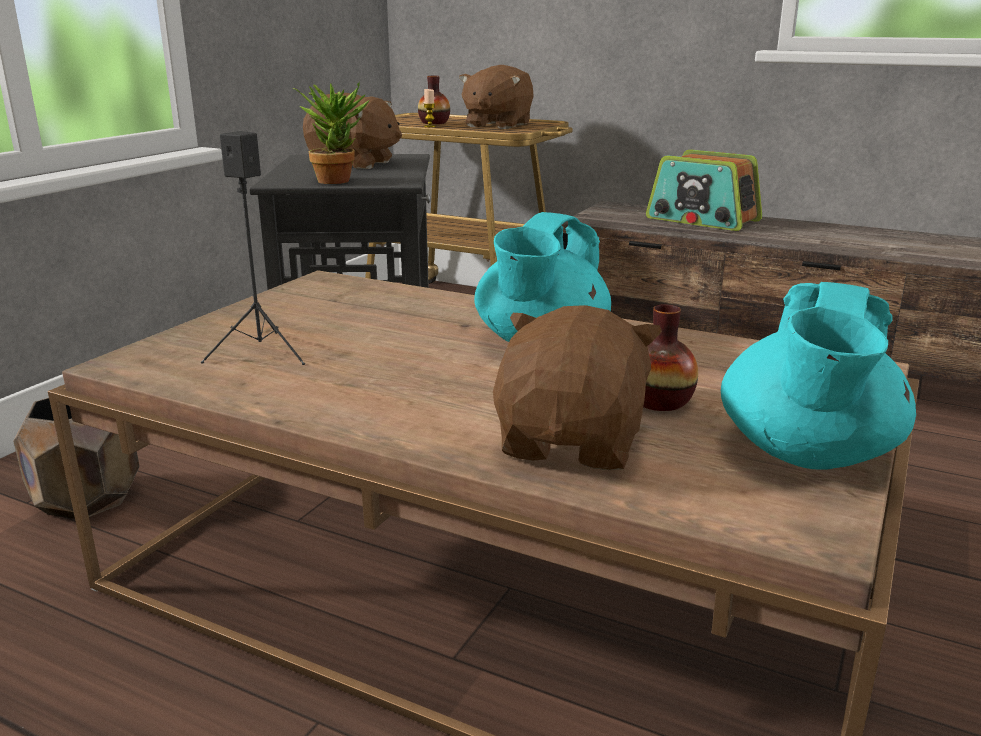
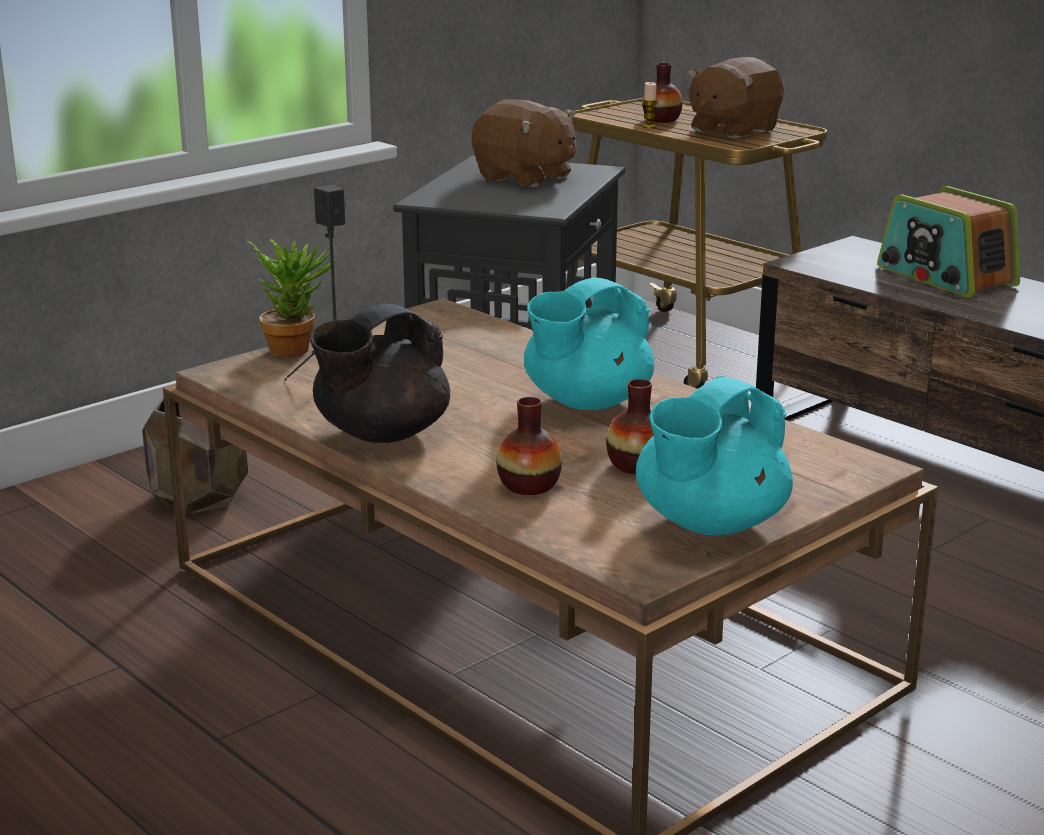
camera: 20 degrees right, 0 degrees up
potted plant [293,82,370,184] -> potted plant moved to [247,239,338,357]
brown plush toy [493,305,662,470] -> vase [496,397,562,495]
none -> black teapot [310,304,450,443]

